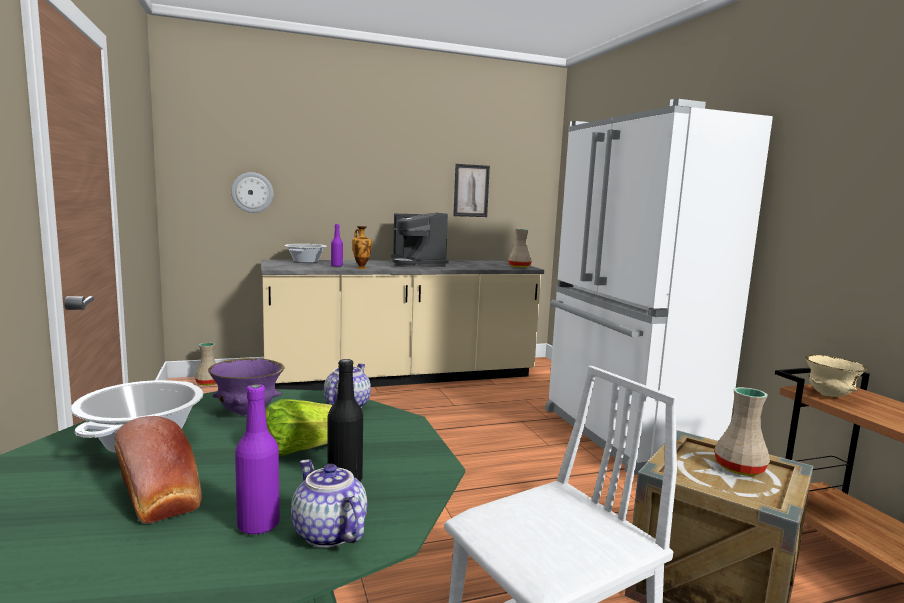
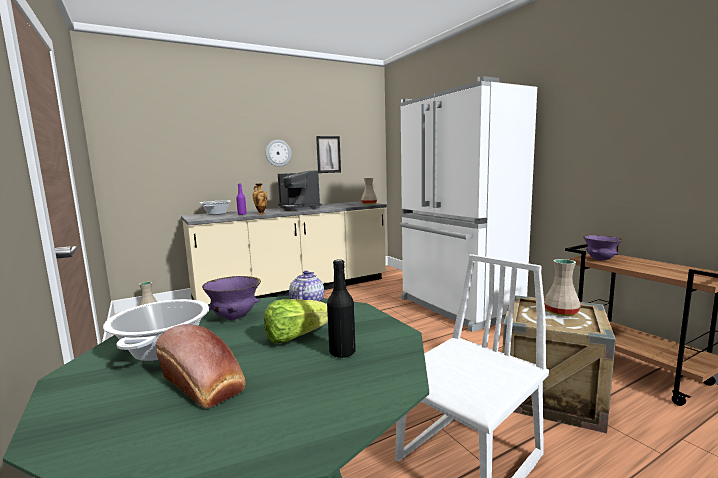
camera: 10 degrees left, 0 degrees up
wall clock [231,172,274,213] -> wall clock moved to [266,140,291,167]
purple bottle [235,384,280,534] -> none
teapot [291,459,367,548] -> none
beige bowl [805,355,867,397] -> purple bowl [583,235,623,260]

